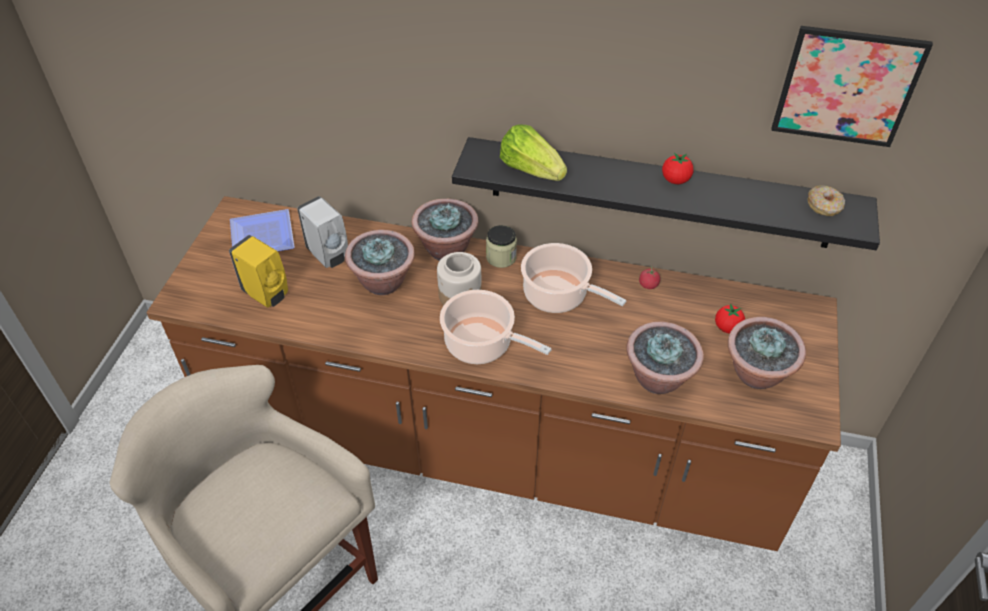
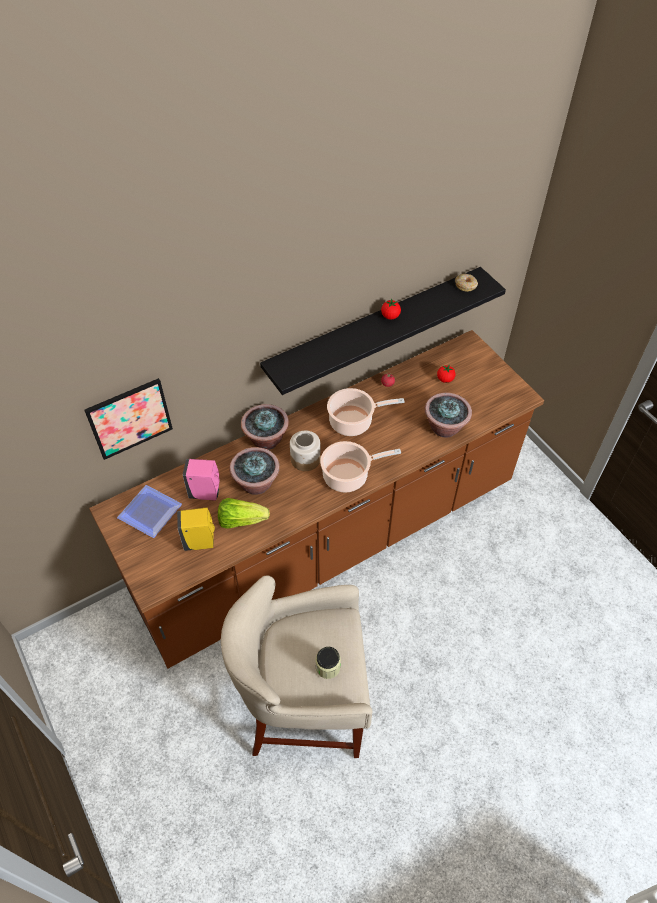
camera: 45 degrees left, 5 degrees up
white soap dispenser [297,196,348,268] -> pink soap dispenser [183,459,220,501]
jar [486,225,517,268] -> jar moved to [316,647,341,679]
lettuce [500,124,567,181] -> lettuce moved to [218,498,270,529]
potted plant [728,317,806,389] -> none
picture [771,26,933,147] -> picture moved to [84,378,173,460]

